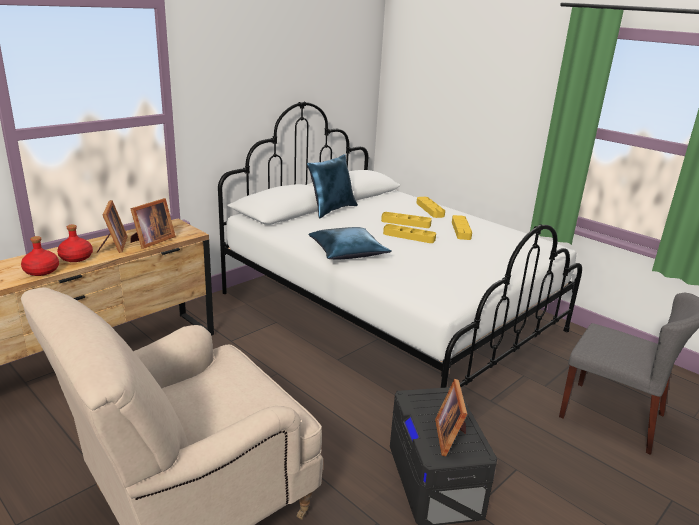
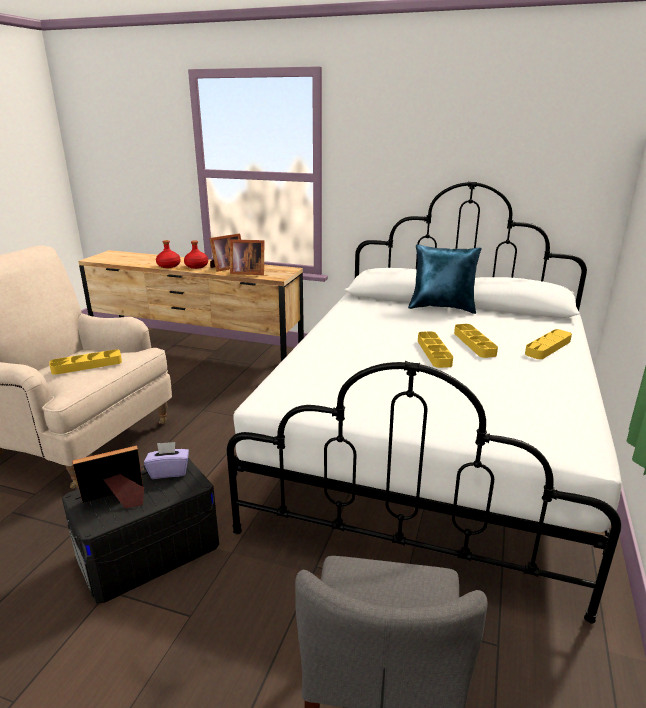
camera: 65 degrees right, 0 degrees up
blue pillow [309,227,392,260] -> none
yellow tray [452,215,472,240] -> yellow tray moved to [50,349,122,375]
none -> purple tissue box [144,442,189,479]

